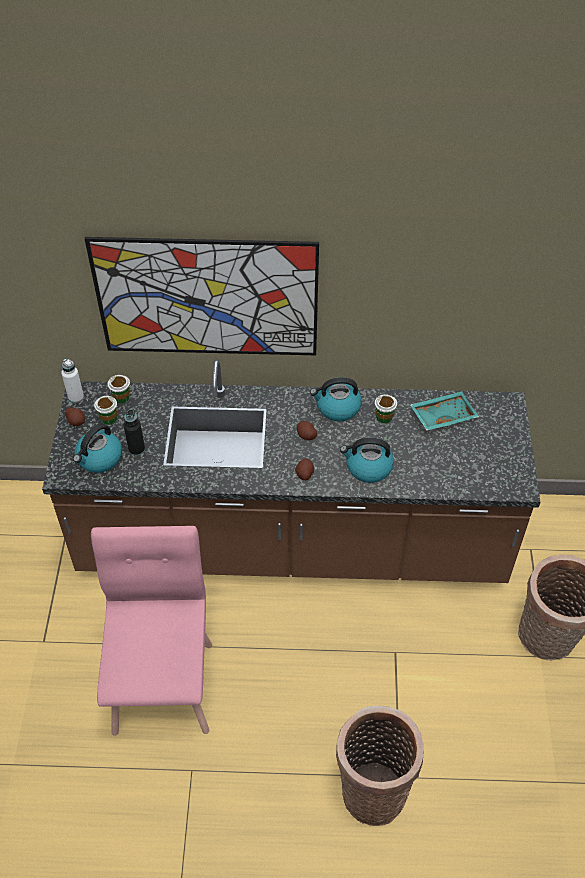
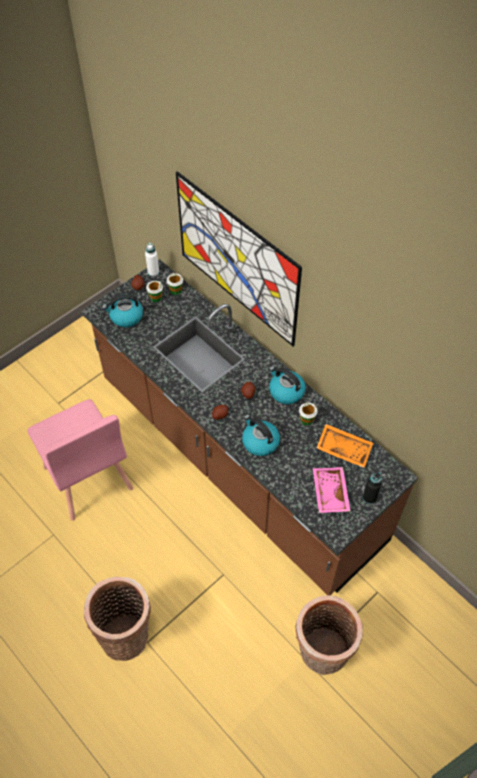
camera: 45 degrees right, 5 degrees up
pink chair [91,526,212,736] -> pink chair turned 105 degrees clockwise [28,399,133,521]
black bottle [124,409,145,456] -> black bottle moved to [363,472,382,504]
turquoise tray [410,391,479,431] -> orange tray [316,424,373,468]
none -> pink tray [313,467,351,513]

